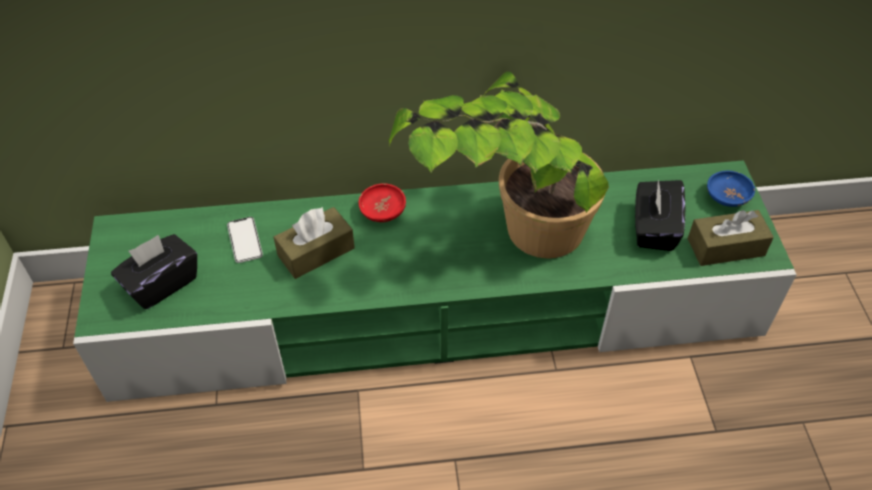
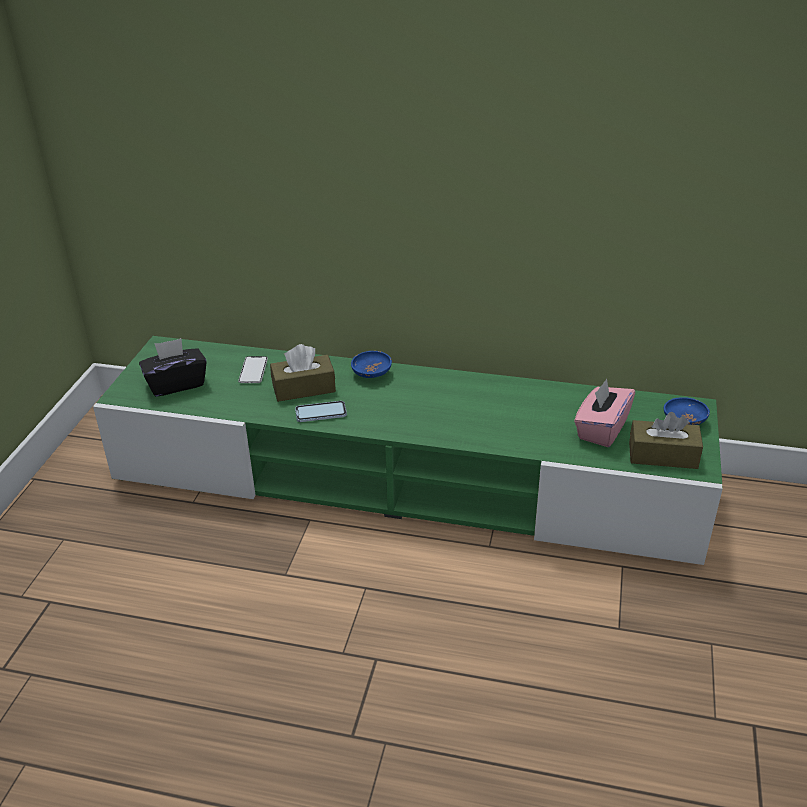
camera: 20 degrees right, 15 degrees down
red bowl [359,183,406,222] -> blue bowl [351,351,392,378]
potted plant [388,71,609,259] -> none
black tissue box [635,180,685,251] -> pink tissue box [574,379,635,447]
none -> phone [295,401,347,422]

